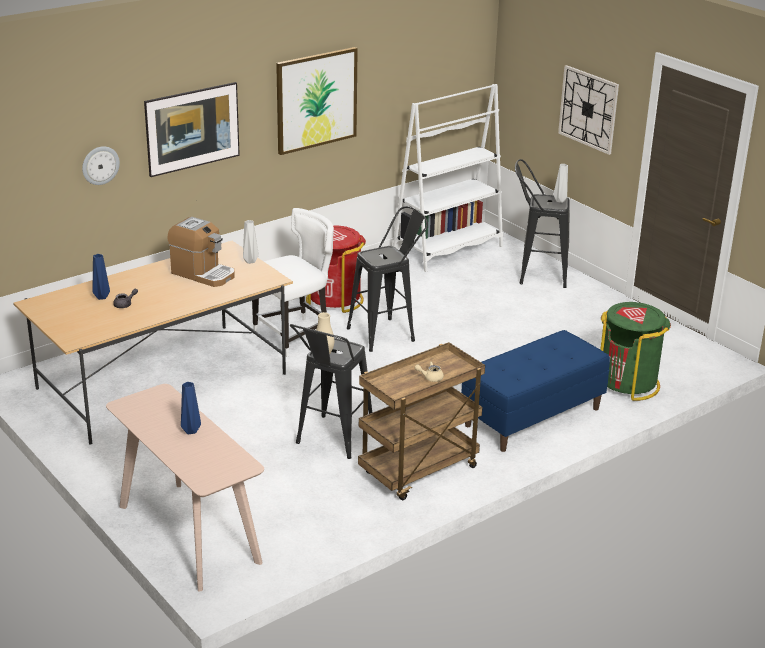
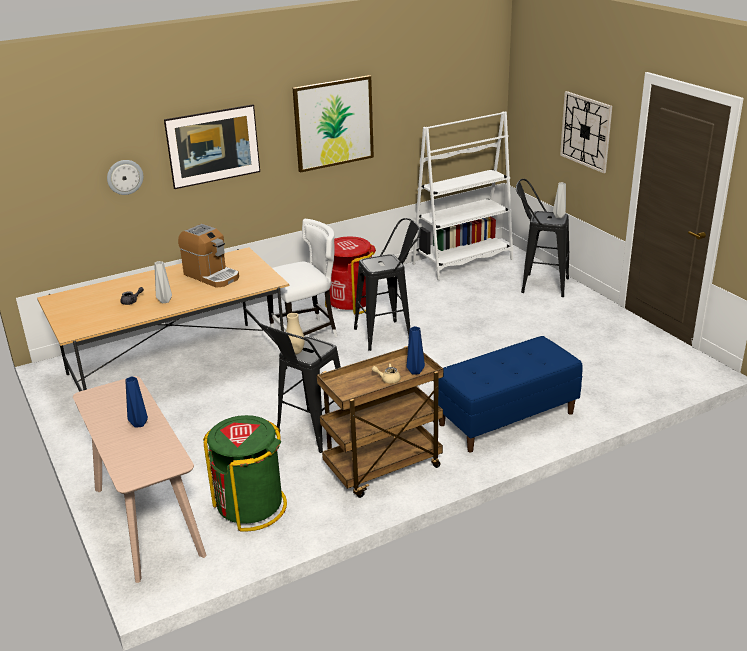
camera: 10 degrees right, 0 degrees up
blue vase [93,254,110,300] -> blue vase moved to [407,326,425,375]
grey vase [243,220,259,264] -> grey vase moved to [154,261,172,303]
green trash can [600,302,671,401] -> green trash can moved to [203,415,287,532]

